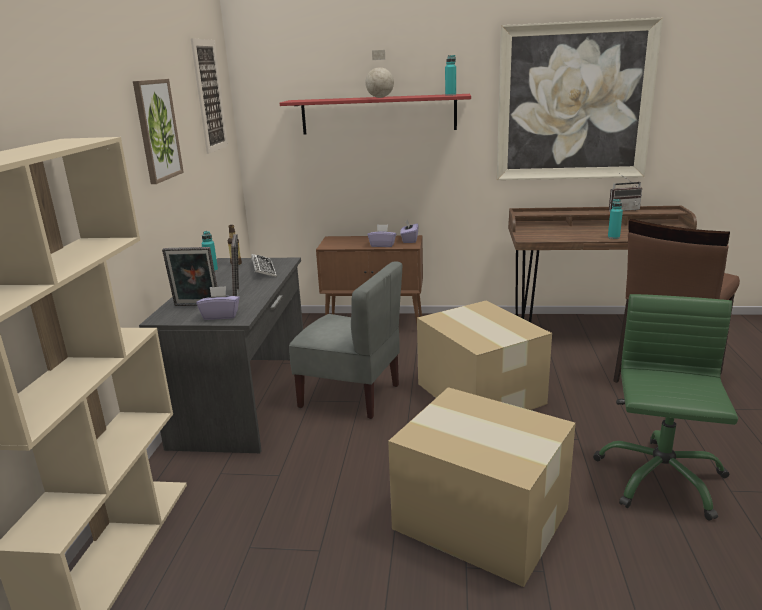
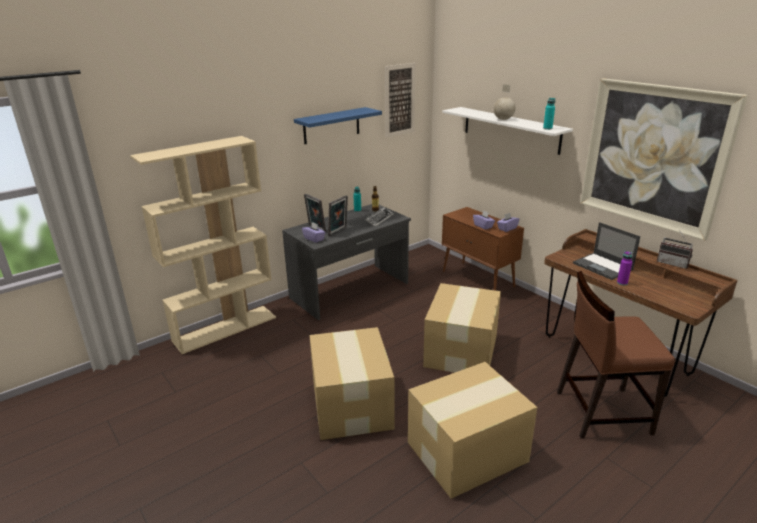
camera: 45 degrees right, 5 degrees up
picture [133,79,184,184] -> blue shelf [294,107,382,144]
red shelf [280,94,471,134] -> white shelf [442,107,573,155]
grey chair [289,261,402,419] -> none
green office chair [593,294,738,521] -> cardboard box [408,362,537,499]
turquoise bottle [608,199,623,239] -> purple bottle [617,251,632,285]
none -> laptop [573,222,640,280]

